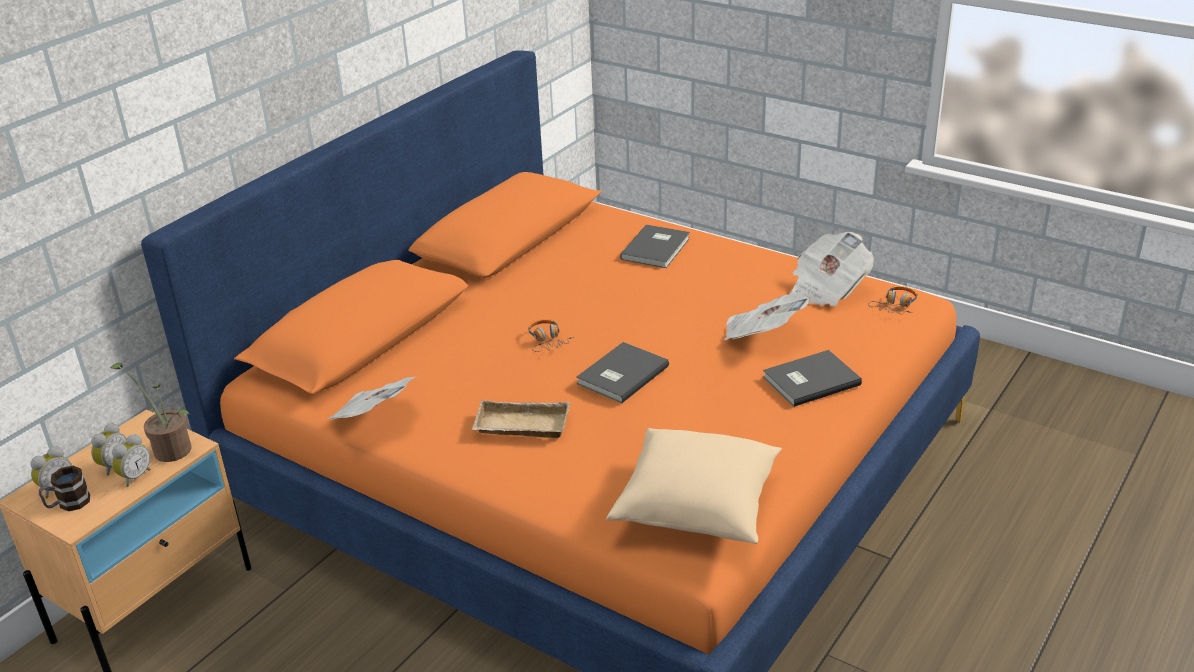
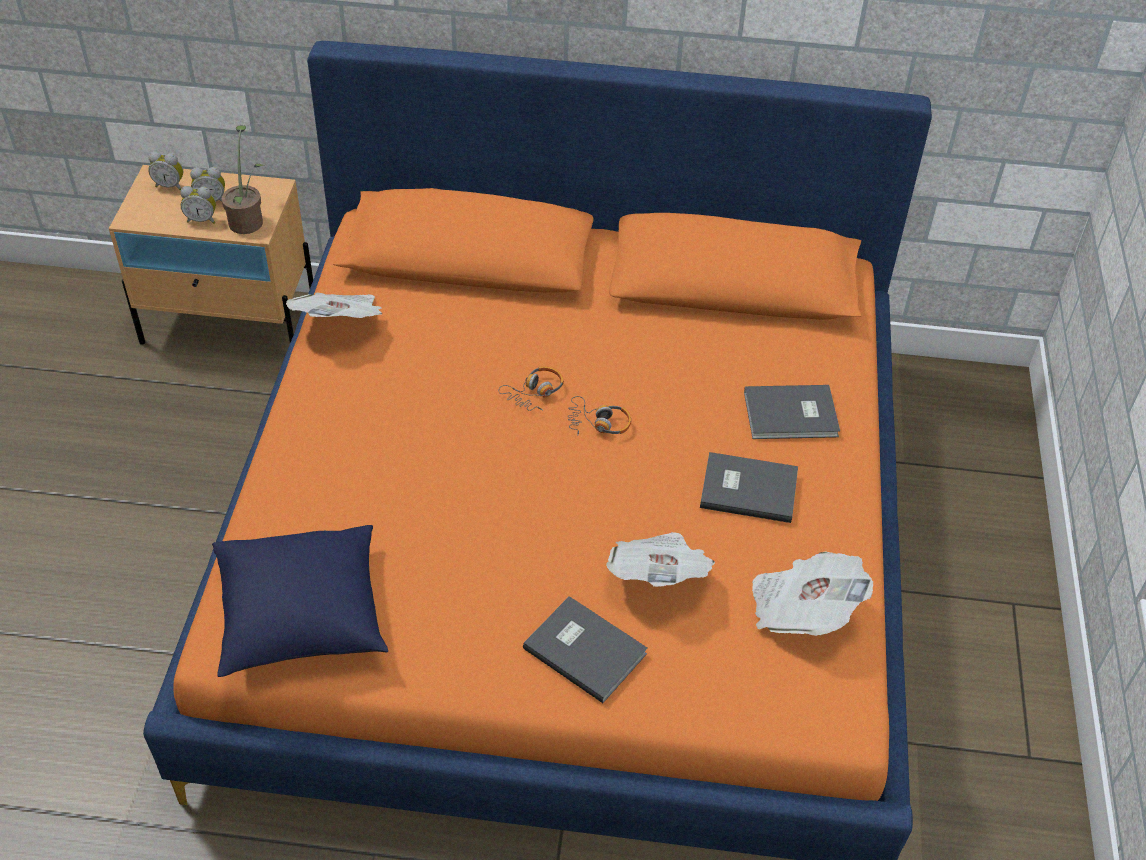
camera: 60 degrees right, 15 degrees up
mug [39,466,90,511] -> none
beige tray [472,400,570,438] -> none
grey book [576,342,669,403] -> grey book moved to [700,452,798,523]
beige pillow [606,428,782,544] -> blue pillow [212,525,388,677]
headphones [868,286,917,314] -> headphones moved to [568,396,631,434]

